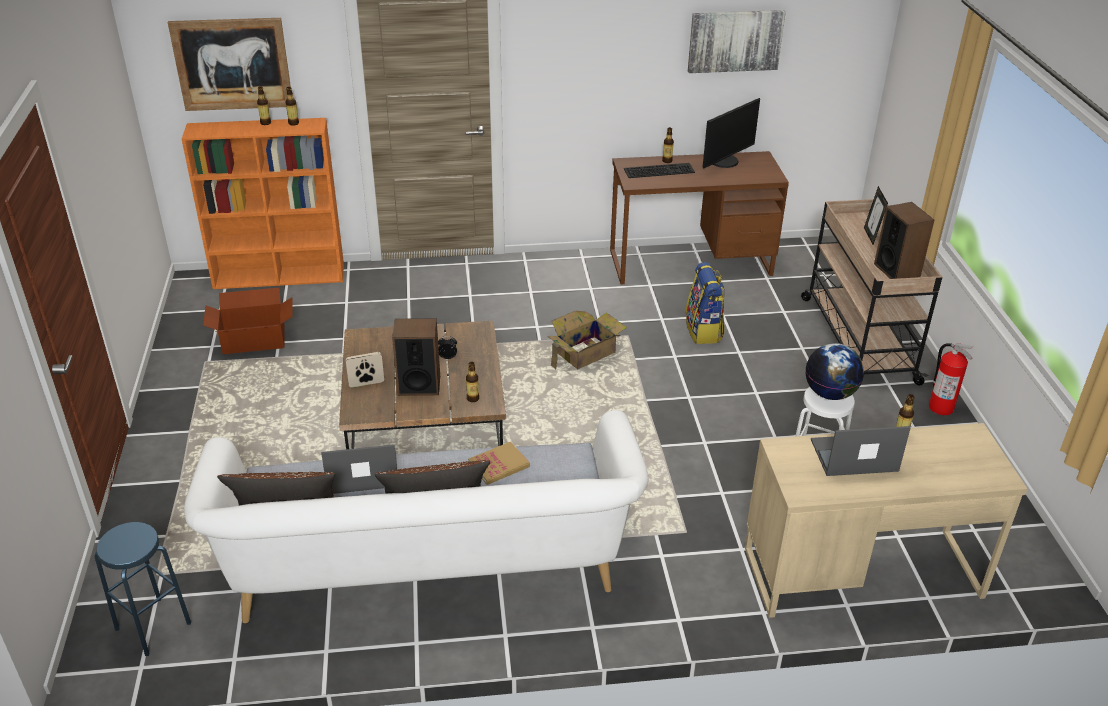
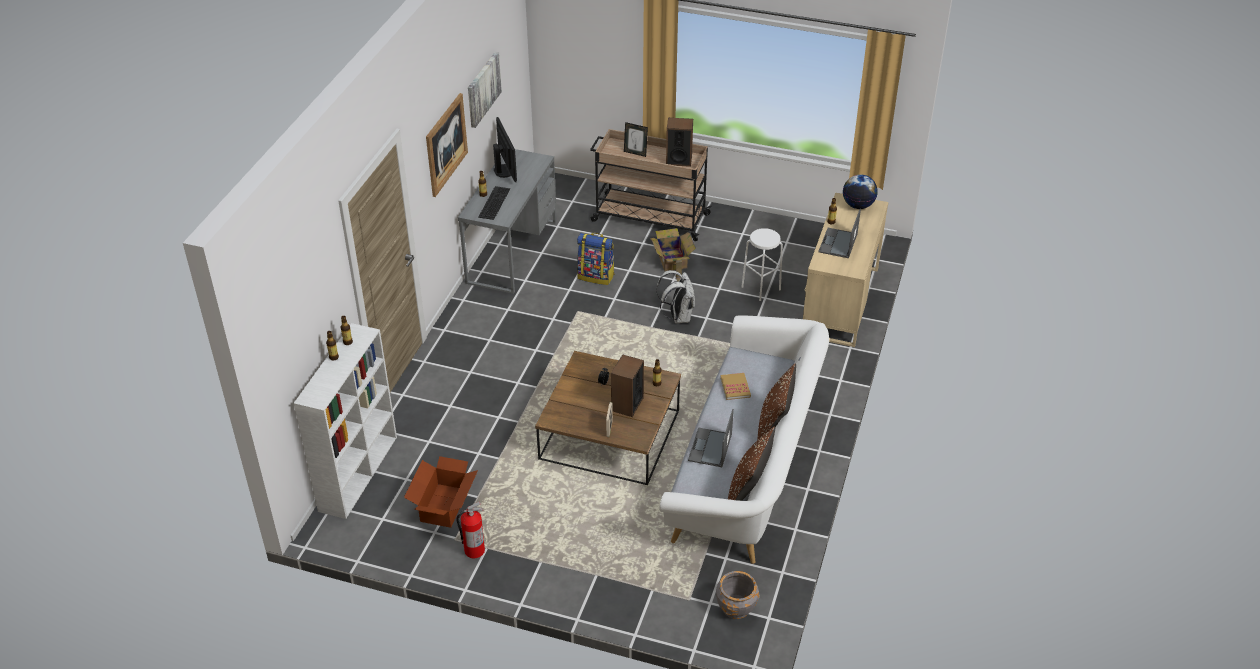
camera: 65 degrees left, 5 degrees up
blue stool [95,522,191,656] -> grey planter [716,571,759,619]
picture [168,18,291,111] -> picture moved to [426,93,468,197]
orange bookcase [182,118,344,289] -> white bookcase [294,323,397,519]
cardboard box [547,311,627,369] -> cardboard box moved to [650,228,696,282]
brown desk [610,151,789,284] -> grey desk [458,149,557,294]
globe [806,343,864,400] -> globe moved to [843,174,878,209]
fire extinguisher [929,343,973,415] -> fire extinguisher moved to [456,502,485,558]
none -> white backpack [656,270,695,324]

